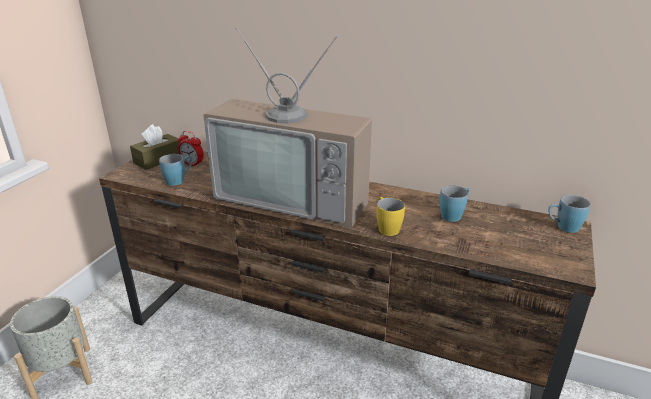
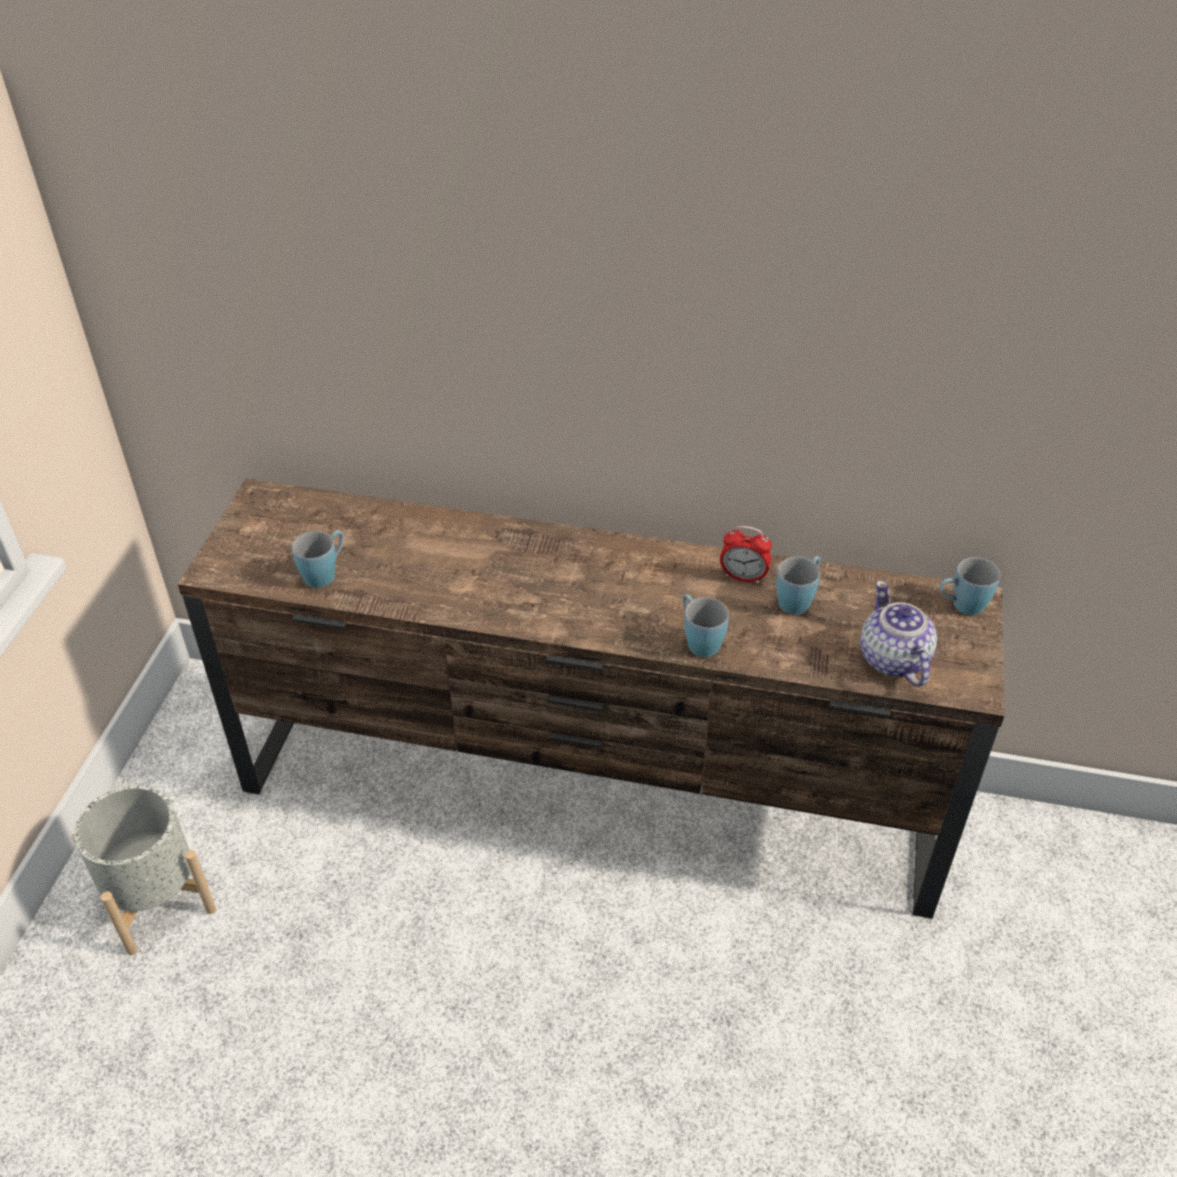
camera: 10 degrees left, 15 degrees up
brown tissue box [130,124,181,170] -> none
alarm clock [178,131,204,167] -> alarm clock moved to [720,526,772,584]
television [203,27,372,228] -> none
yellow mug [376,197,405,236] -> blue mug [683,594,729,657]
none -> teapot [860,580,937,687]

